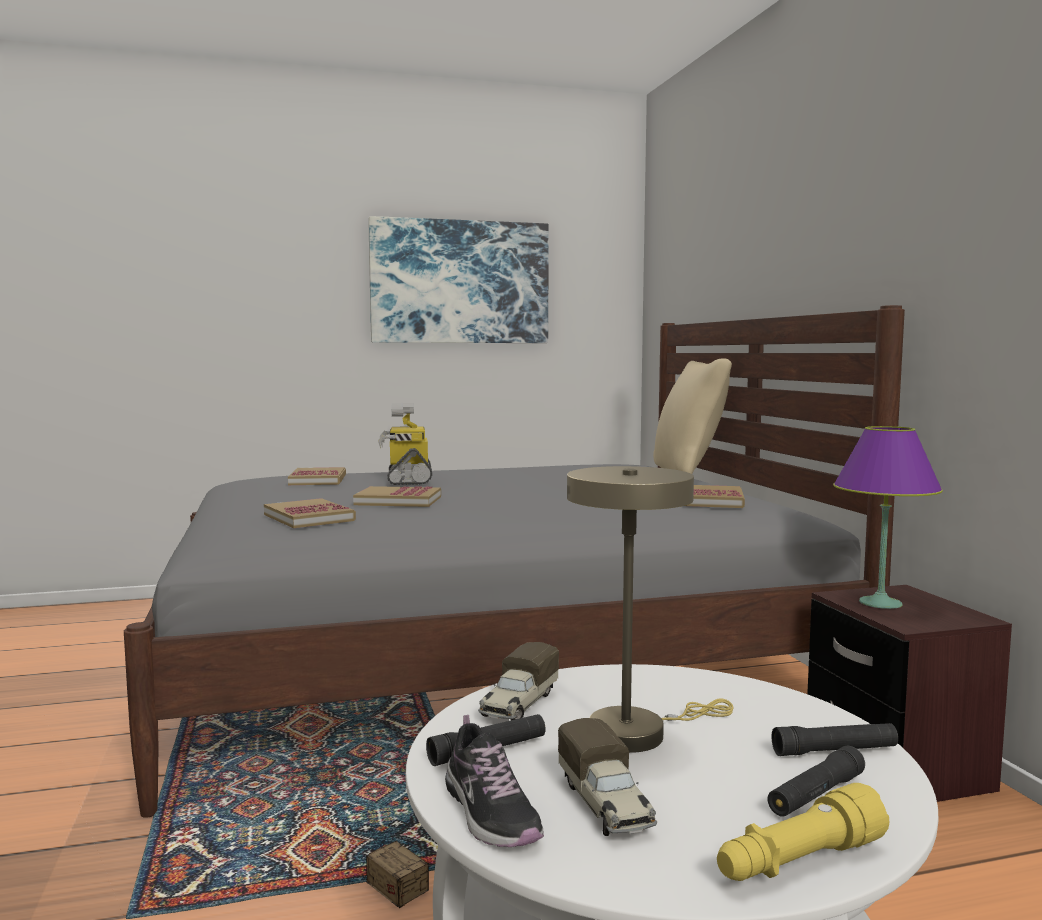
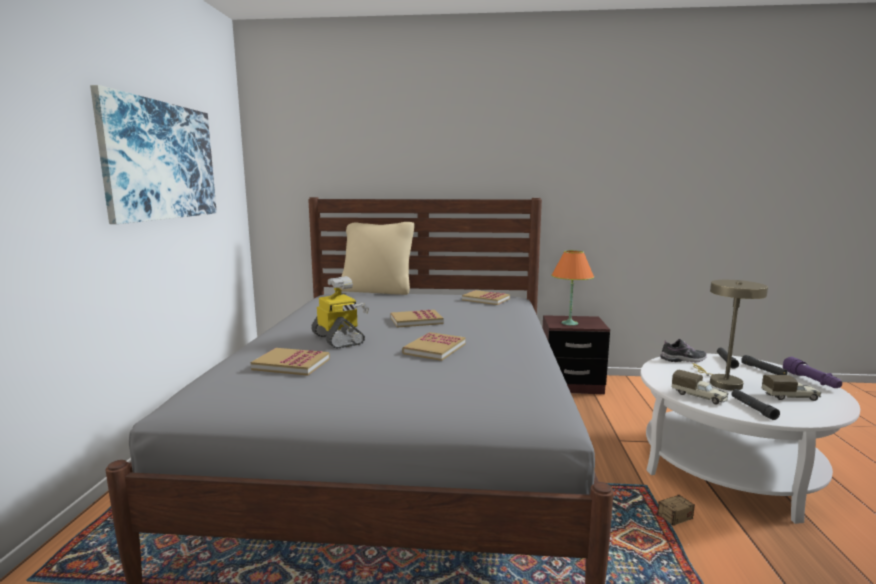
camera: 70 degrees left, 5 degrees up
book [264,498,356,528] -> book moved to [391,309,444,328]
toy robot [378,403,432,485] -> toy robot turned 135 degrees counterclockwise [311,276,369,349]
shoe [445,715,544,847] -> shoe moved to [660,339,707,362]
yellow flashlight [717,783,889,881] -> purple flashlight [783,357,842,388]
purple table lamp [833,426,943,609] -> orange table lamp [551,250,594,326]

